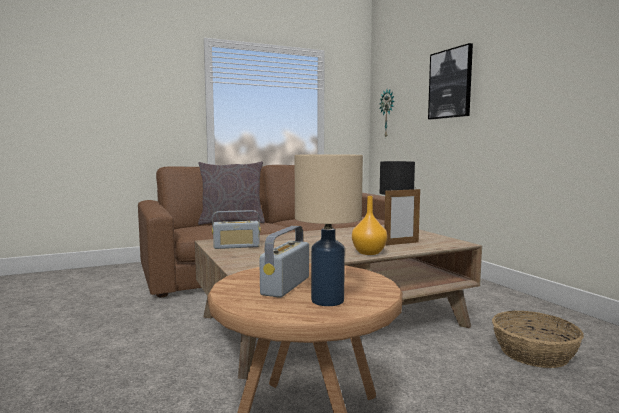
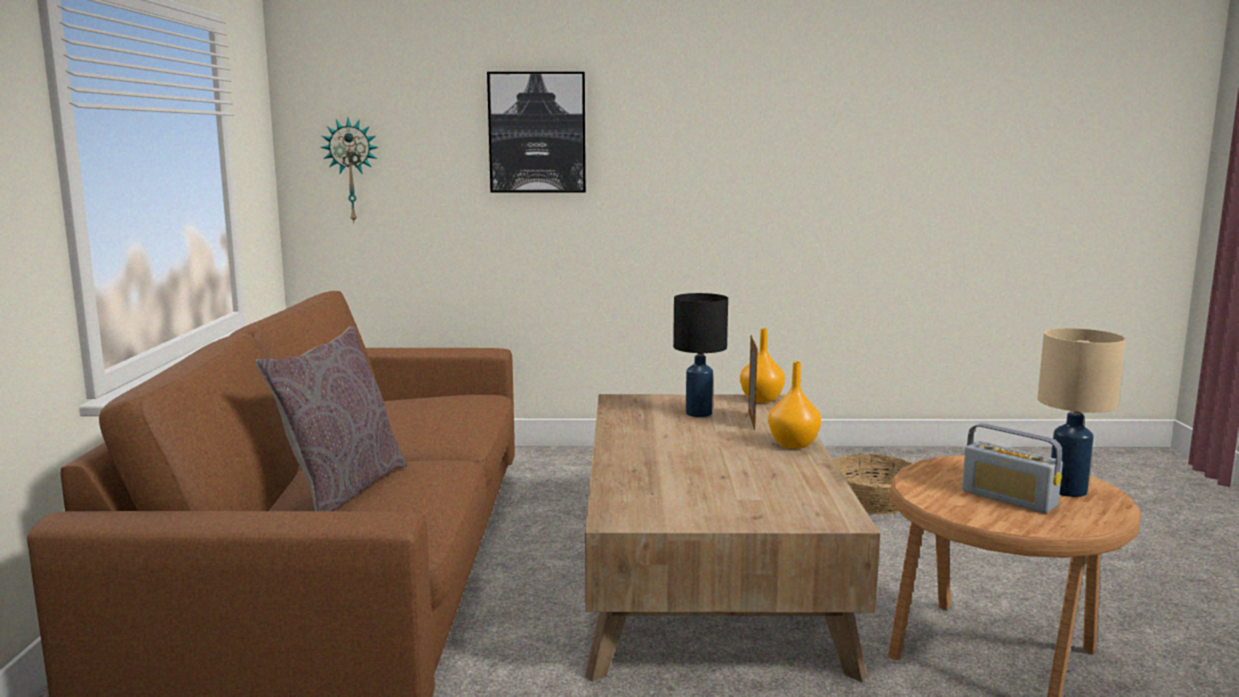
camera: 65 degrees left, 5 degrees up
radio [212,210,261,249] -> none
none -> orange vase [740,328,785,403]

